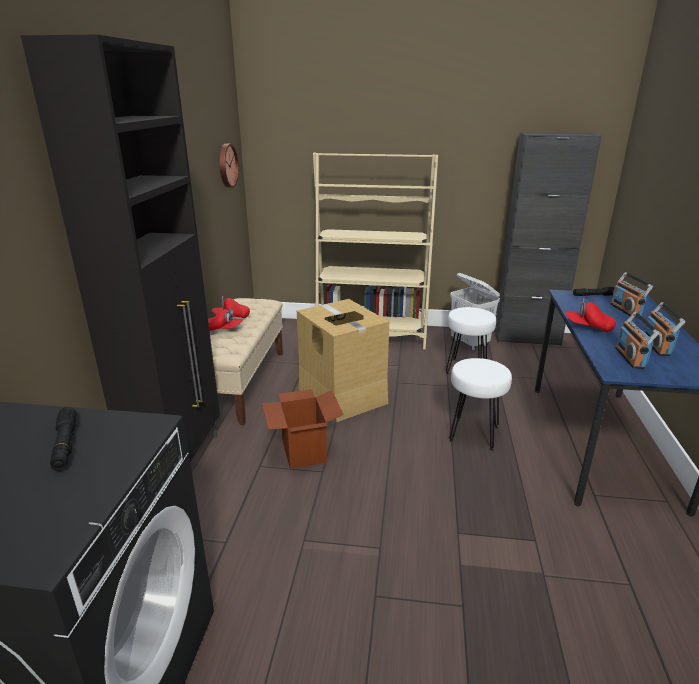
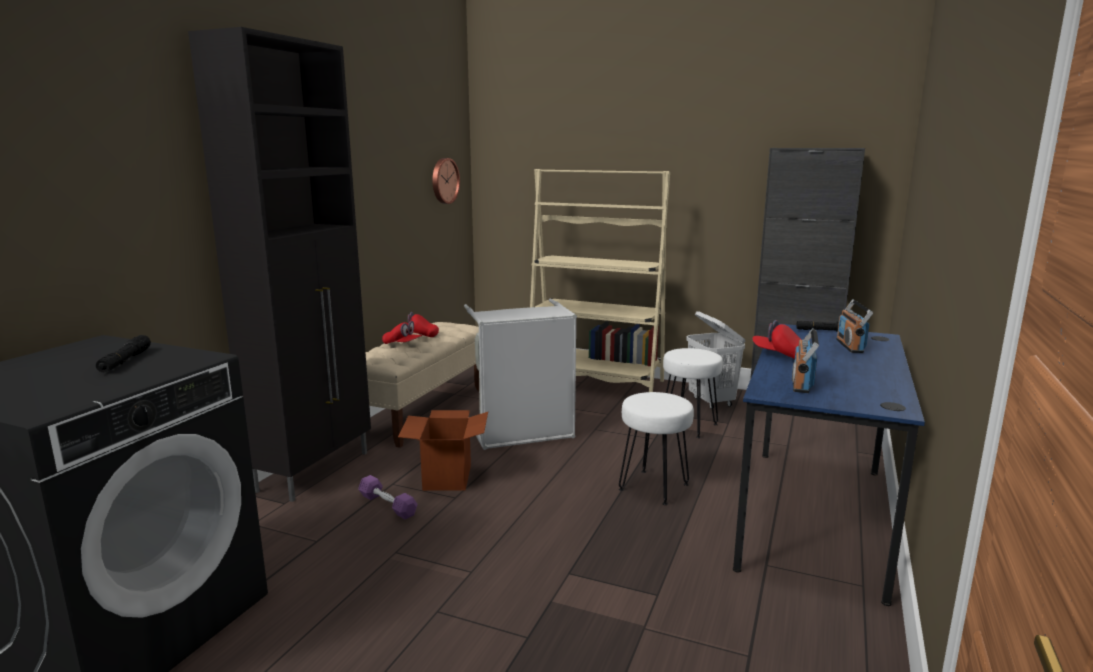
camera: 15 degrees right, 10 degrees down
cardboard box [297,299,389,422] -> grey laundry basket [464,299,577,450]
radio [644,302,686,356] -> none
none -> purple dumbbell [358,475,418,519]

